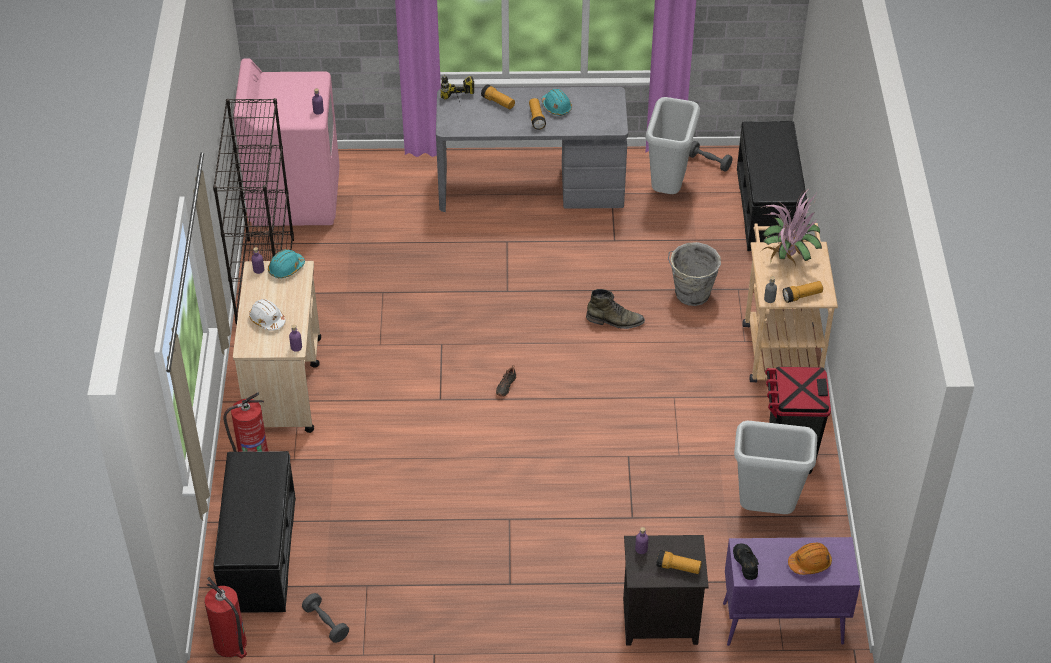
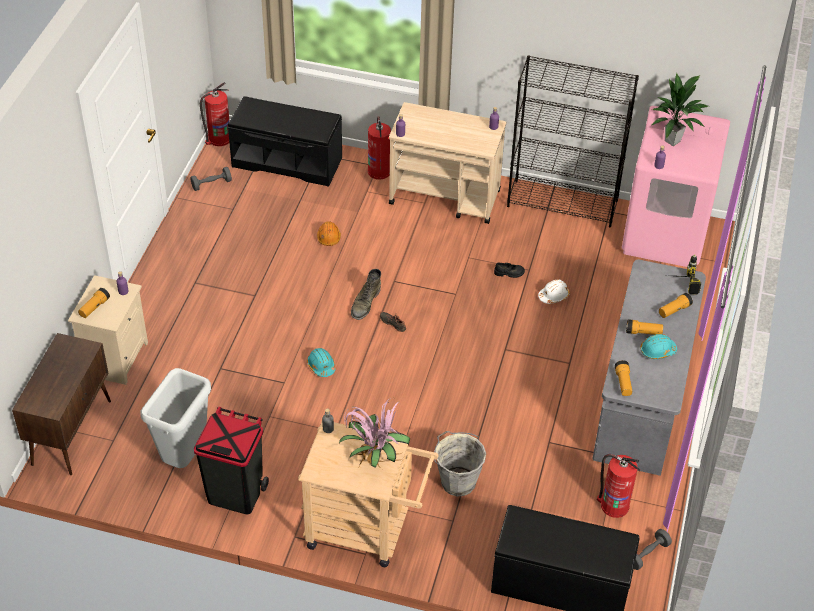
camera: 105 degrees right, 0 degrees up
white hard hat [249,299,286,331] -> white hard hat moved to [538,279,570,304]
turquoise hard hat [268,249,305,278] -> turquoise hard hat moved to [307,348,335,377]
green boot [586,289,645,329] -> green boot moved to [351,269,381,320]
black nightstand [623,535,709,646] -> beige nightstand [68,275,148,385]
grey trash can [646,97,700,194] -> fire extinguisher [597,454,641,518]
purple cabinet [723,537,860,646] -> brown cabinet [12,333,111,475]
black shoe [733,543,759,580] -> black shoe moved to [494,262,525,278]
flashlight [783,281,823,303] -> flashlight moved to [615,360,632,396]
orange hard hat [788,543,832,575] -> orange hard hat moved to [317,221,341,246]
none -> potted plant [652,73,708,146]

